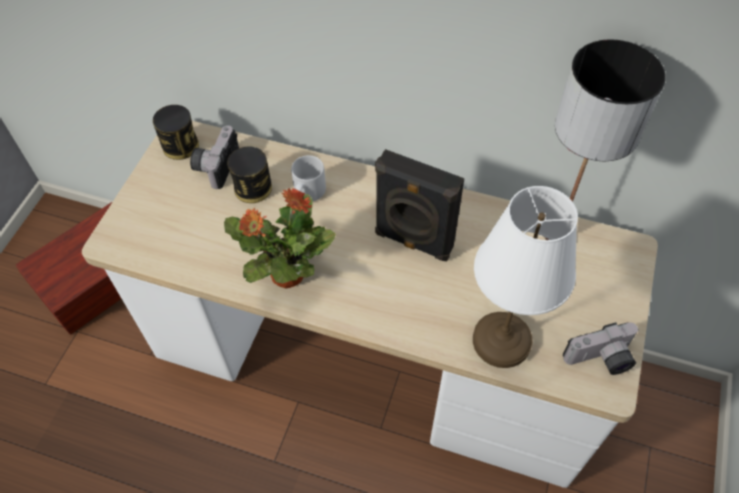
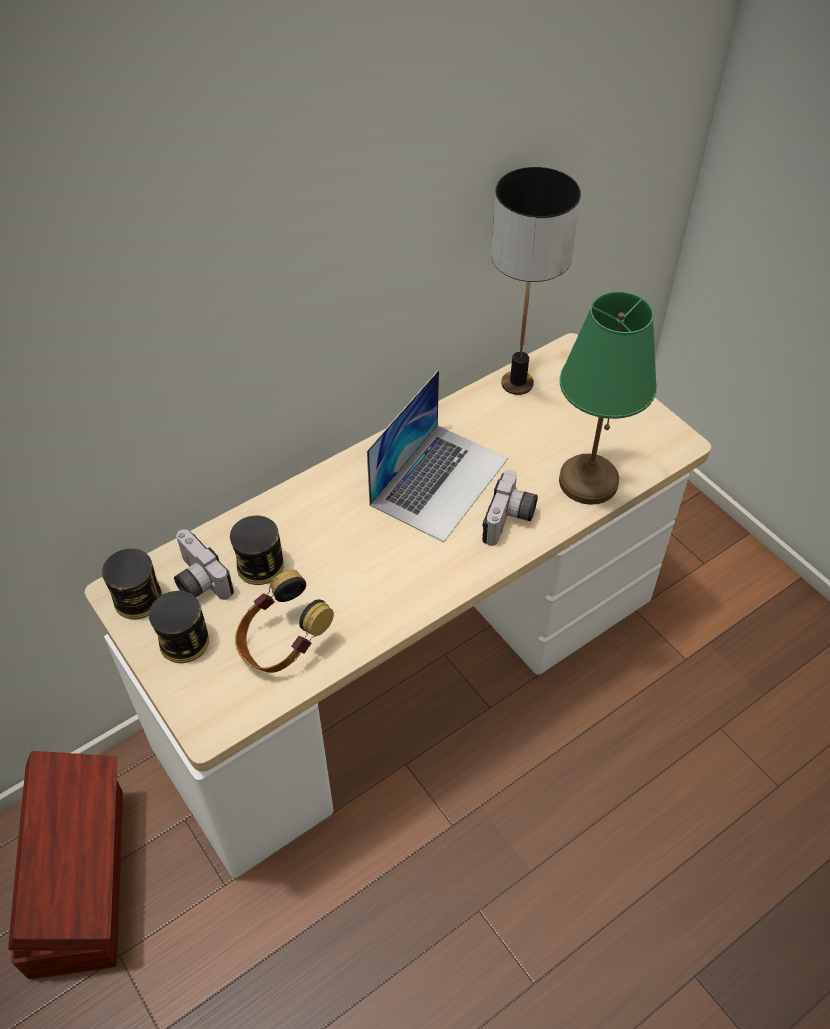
camera: 55 degrees left, 5 degrees down
potted plant [224,188,336,288] -> none
grey mug [291,155,326,201] -> none
black speaker [375,149,464,261] -> laptop [367,370,508,542]
white table lamp [473,186,578,368] -> green table lamp [559,291,657,505]
camera [563,322,639,375] -> camera moved to [482,469,538,546]
none -> can [149,591,209,663]
none -> headphones [235,570,334,673]

